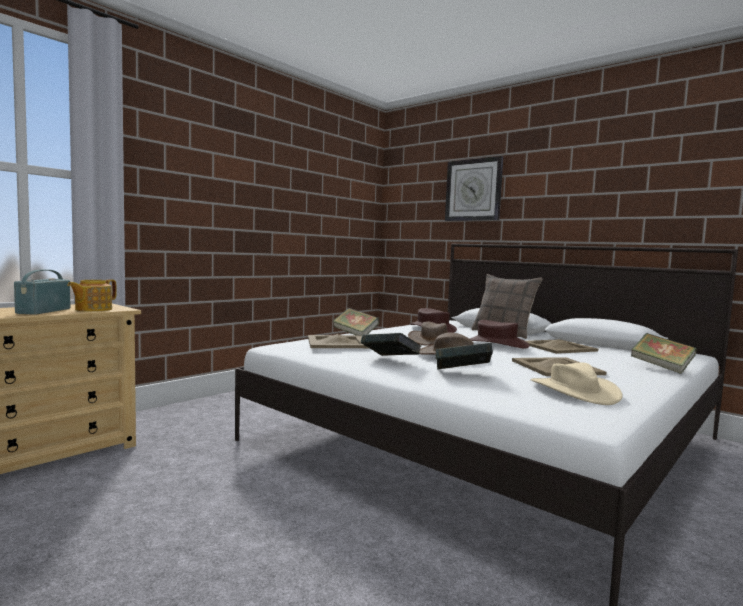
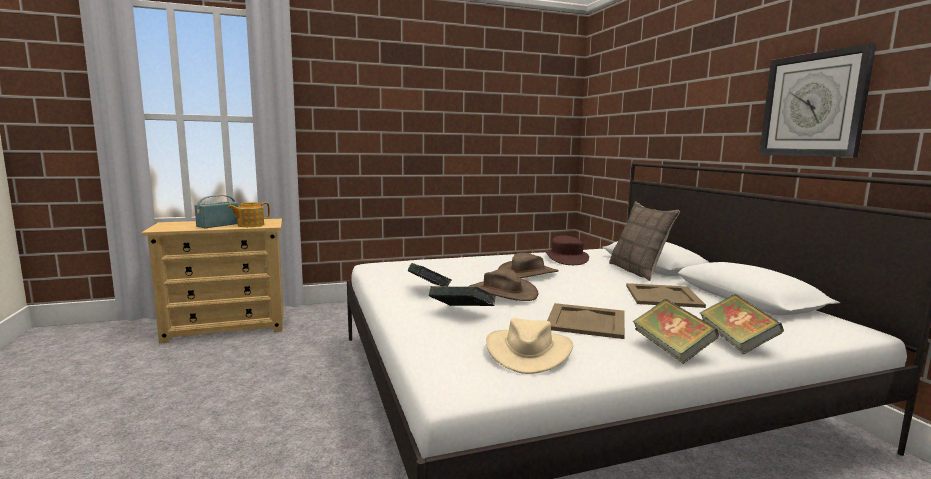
camera: 30 degrees right, 5 degrees up
beige tray [308,334,368,348] -> none
book [332,308,379,336] -> book moved to [633,299,719,364]
wall clock [445,156,503,221] -> wall clock moved to [759,43,876,158]
brown hat [470,320,530,348] -> none

